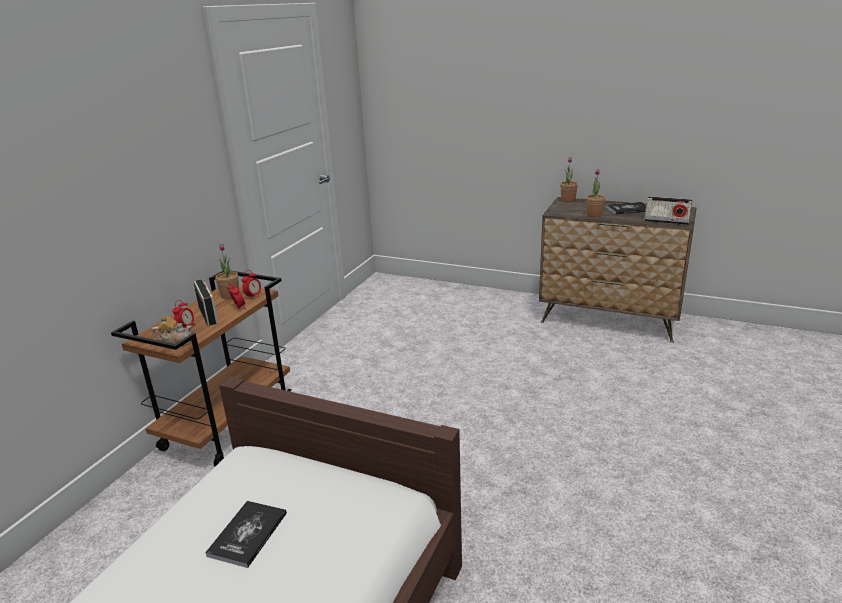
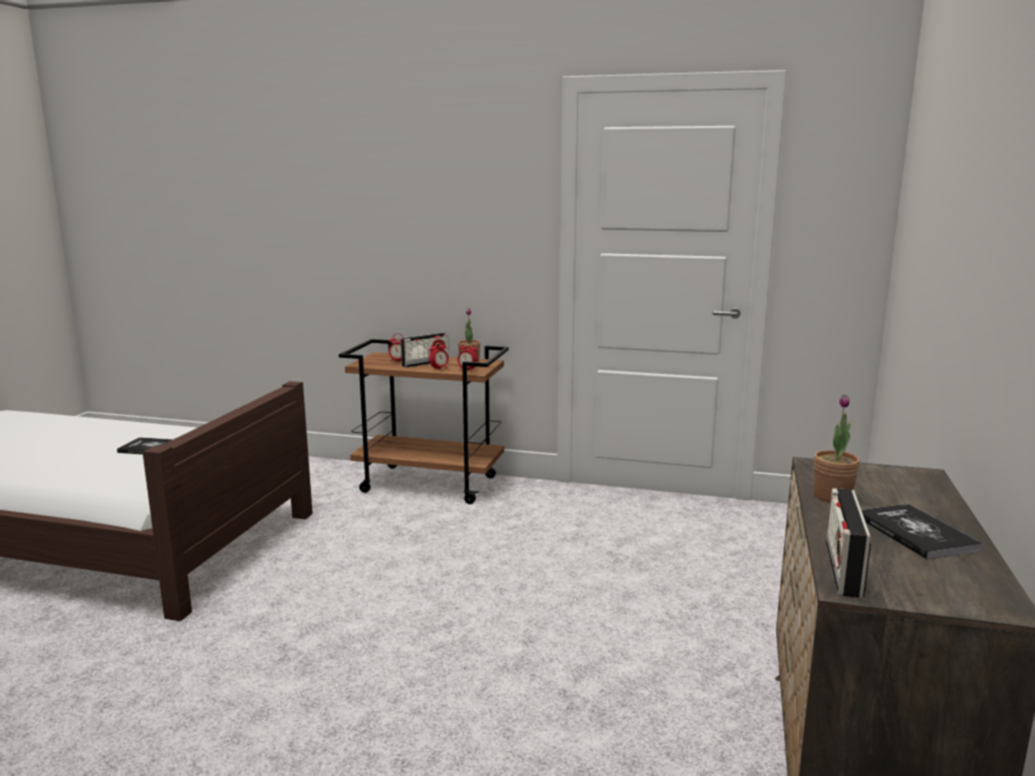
camera: 80 degrees right, 10 degrees down
teapot [152,316,192,346] -> none
potted plant [560,157,578,202] -> none

